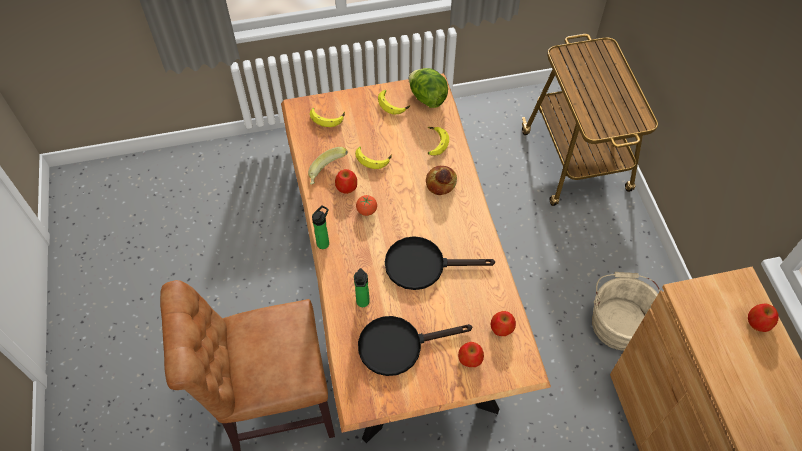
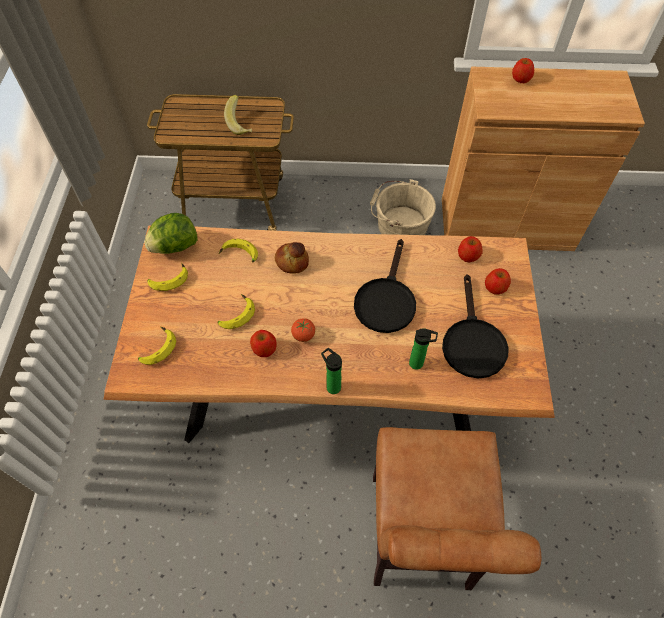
camera: 75 degrees left, 0 degrees up
banana [308,147,348,185] -> banana moved to [224,95,252,135]

